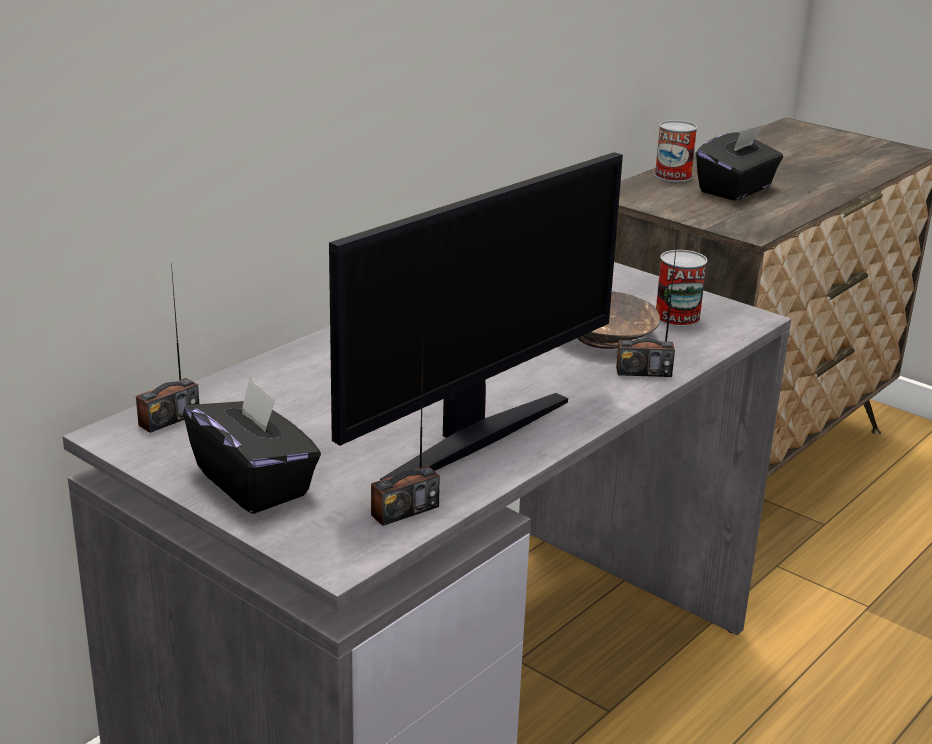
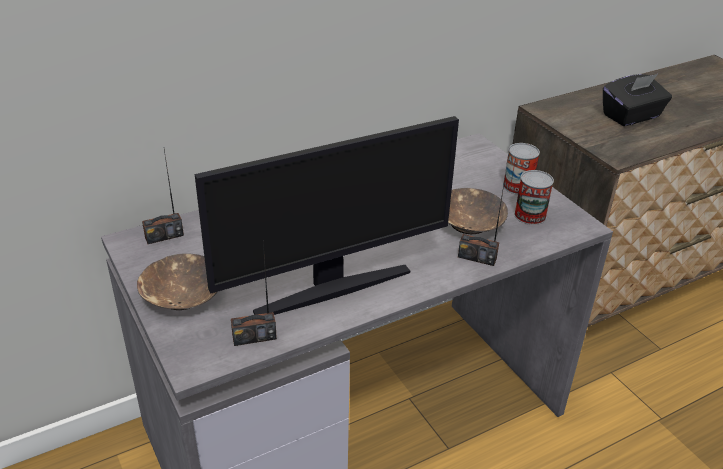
camera: 20 degrees right, 10 degrees up
black tissue box [183,378,321,514] -> brown bowl [137,254,217,310]
can [655,121,697,182] -> can moved to [503,143,540,195]

